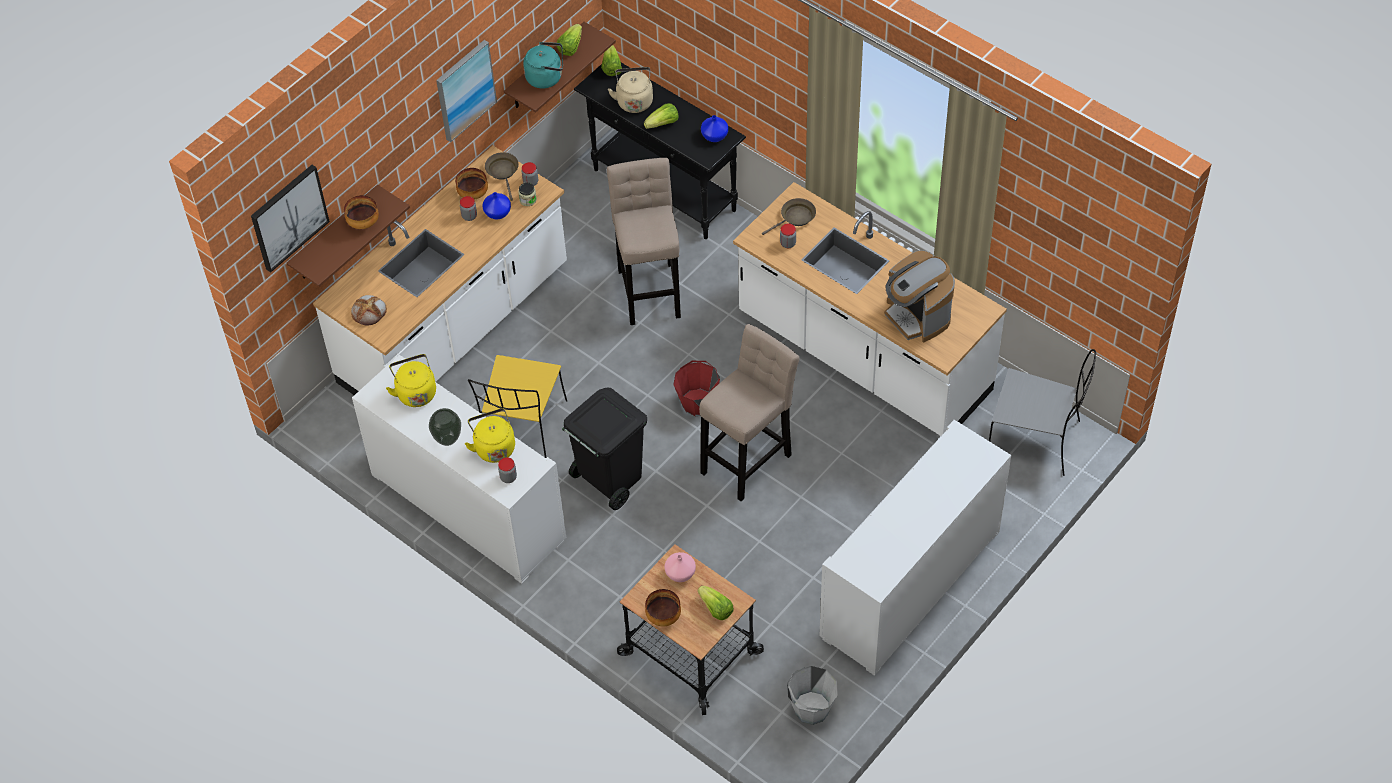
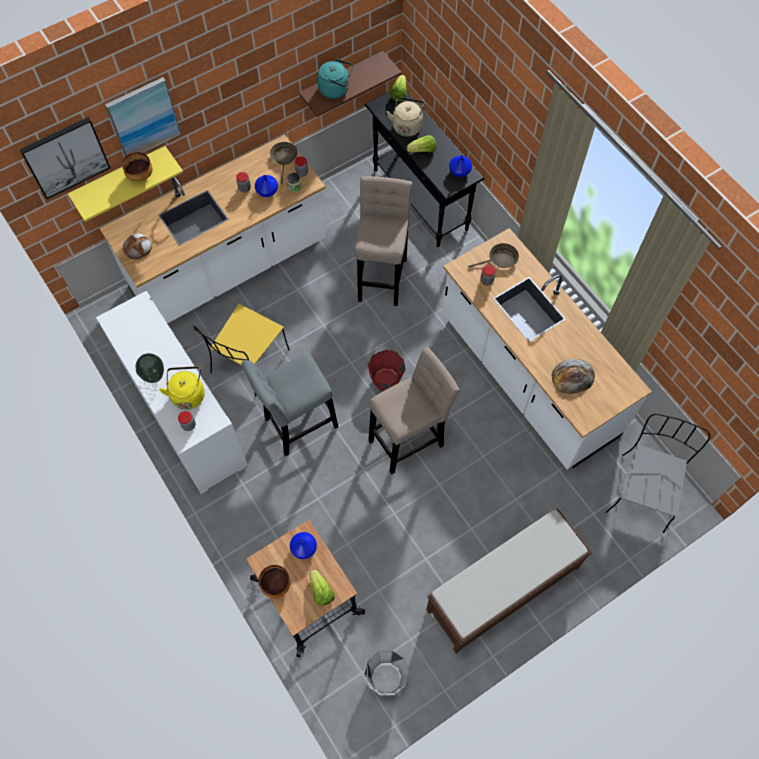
camera: 15 degrees right, 10 degrees up
brown shelf [287,185,410,287] -> yellow shelf [68,146,183,222]
yellow kettle [386,354,436,407] -> none
picture [436,40,497,142] -> picture moved to [105,77,181,157]
bowl [455,168,488,200] -> none
lettuce [556,24,582,56] -> none
black trash can [562,388,647,510] -> grey stool [241,353,338,456]
pink vase [665,552,696,582] -> blue vase [290,532,317,559]
white cabinet [820,420,1011,676] -> brown bench [426,508,592,654]
coffee machine [884,250,955,343] -> bread [552,359,595,394]
grey chair [989,349,1096,476] -> grey chair turned 105 degrees counterclockwise [606,413,710,533]

